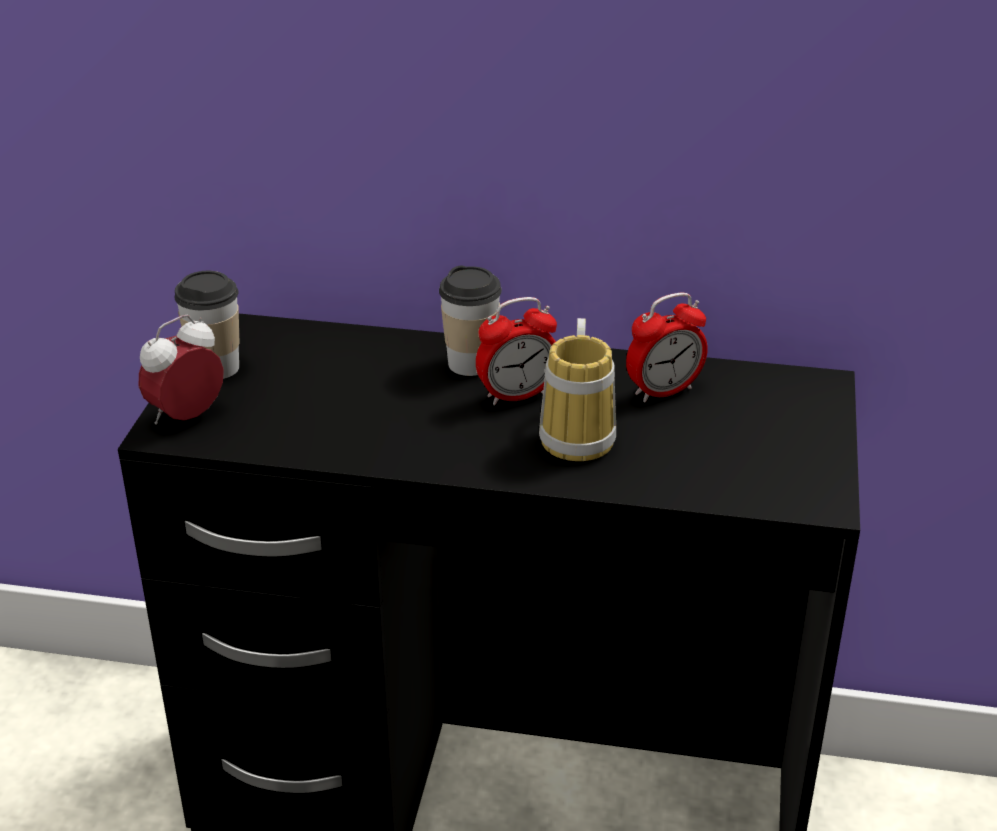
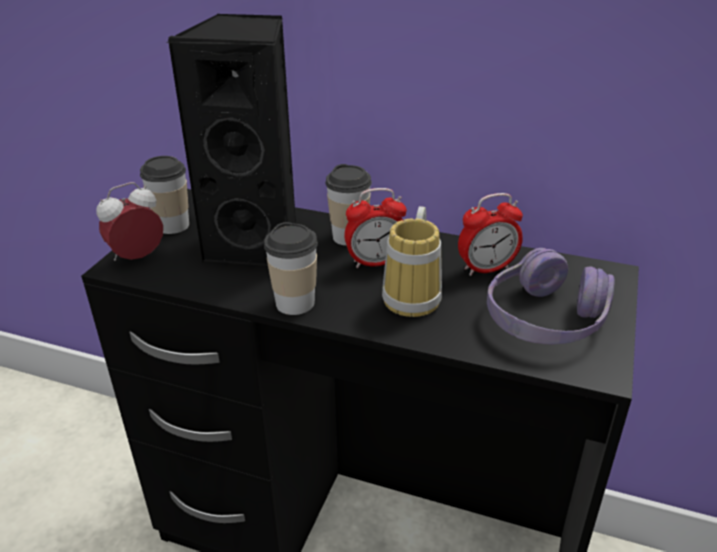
camera: 10 degrees right, 0 degrees up
none -> black speaker [166,13,296,266]
none -> cup [264,222,318,315]
none -> purple headphones [487,248,614,344]

